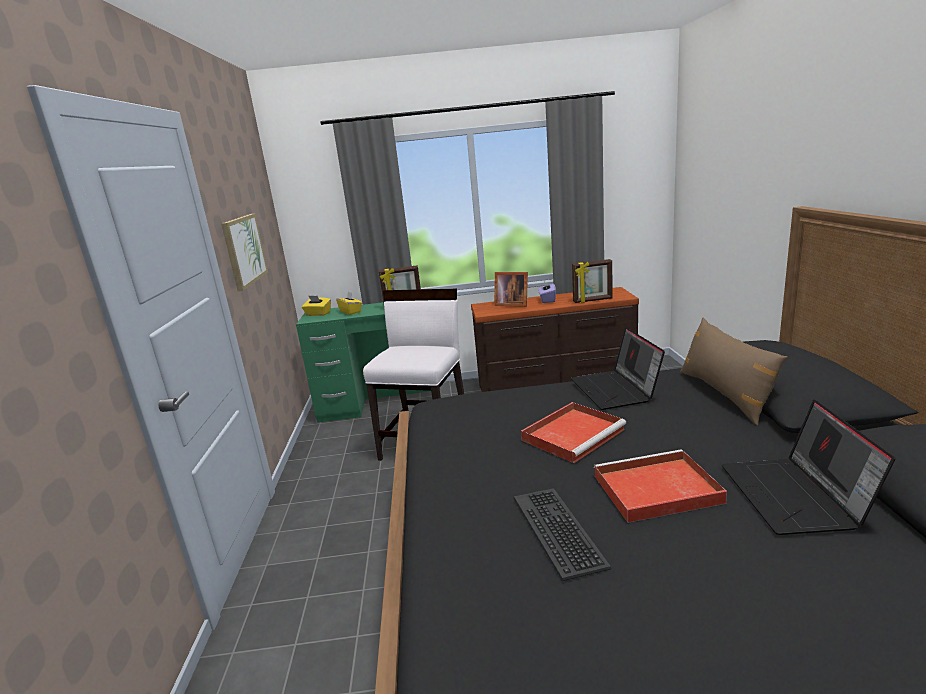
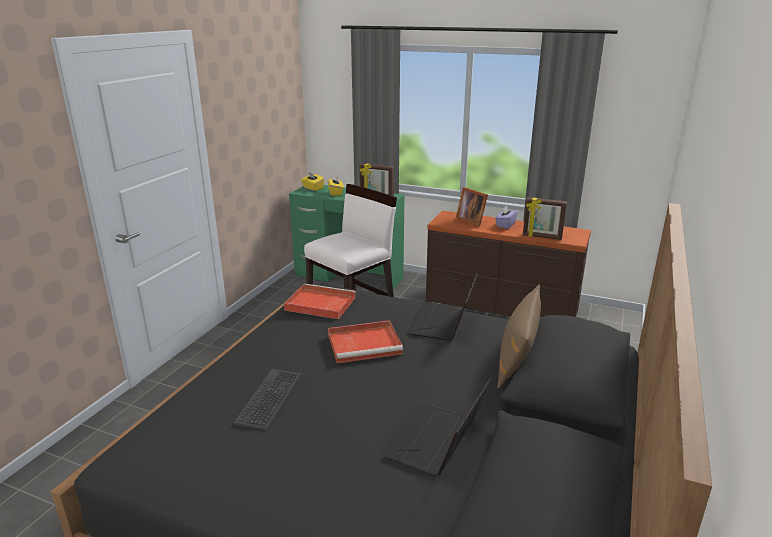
camera: 25 degrees right, 5 degrees up
picture [221,214,268,291] -> none
red tray [594,449,727,523] -> red tray moved to [284,283,356,319]

